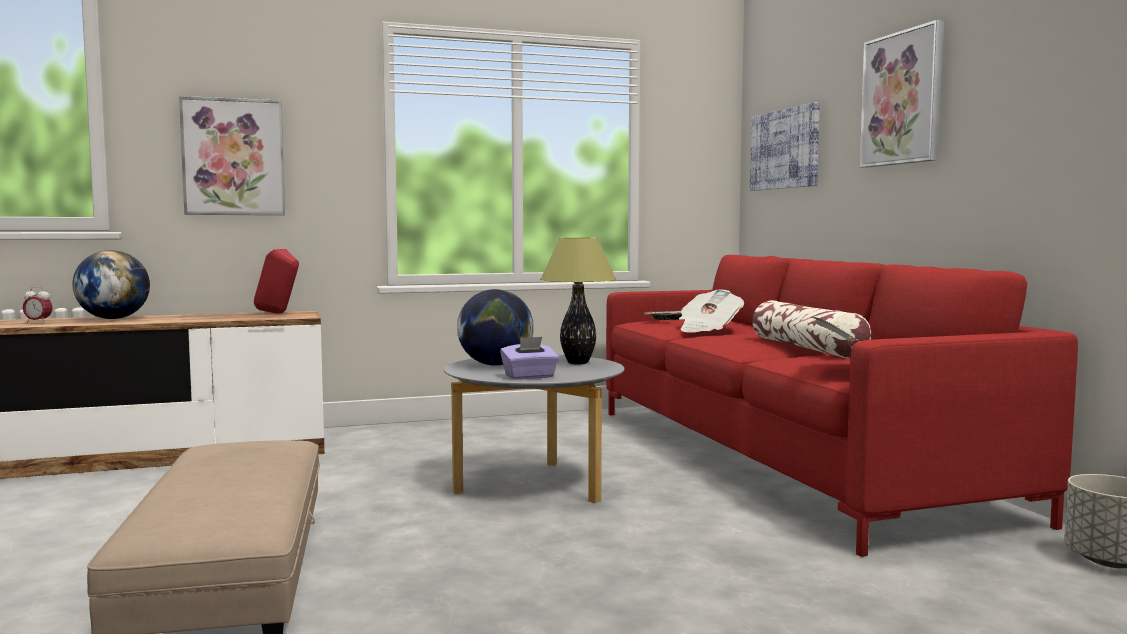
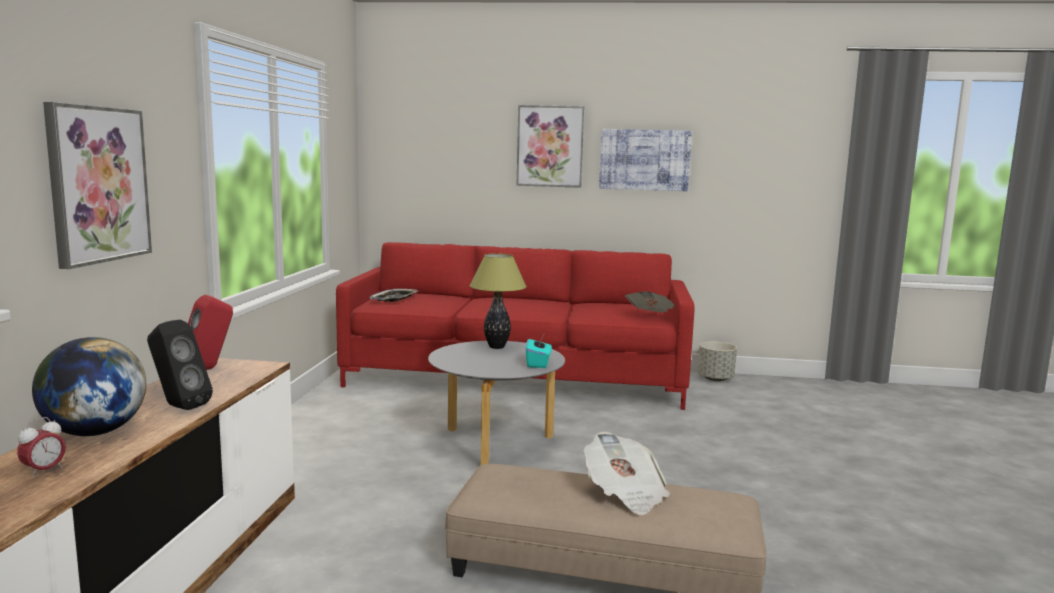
camera: 65 degrees left, 5 degrees up
globe [457,289,534,366] -> none
purple tissue box [500,337,559,380] -> turquoise tissue box [526,334,552,368]
newspaper [679,289,744,333] -> newspaper moved to [584,432,670,515]
picture [750,102,820,191] -> picture moved to [599,129,692,191]
pillow [752,300,871,358] -> none
none -> black speaker [147,319,213,410]

